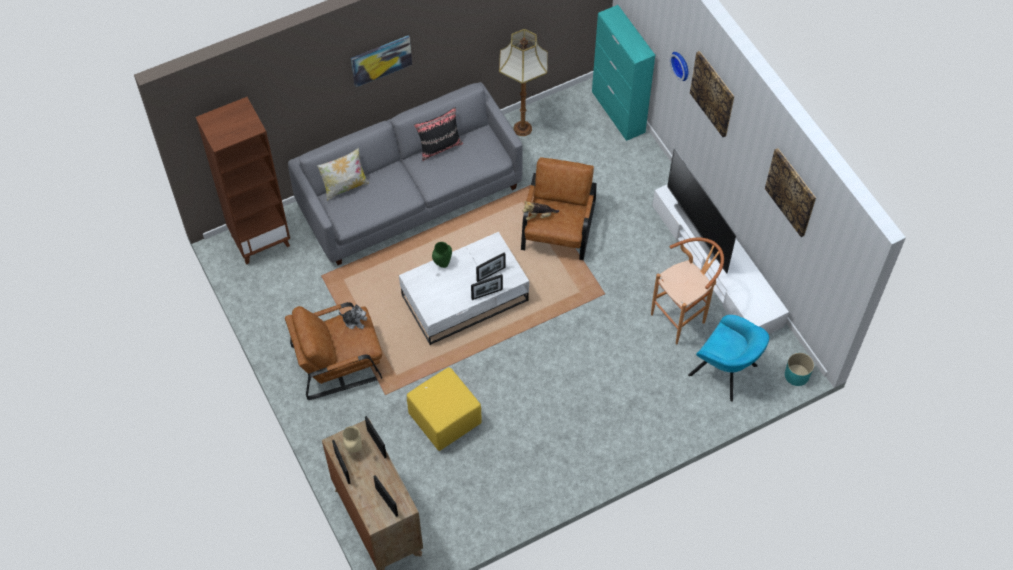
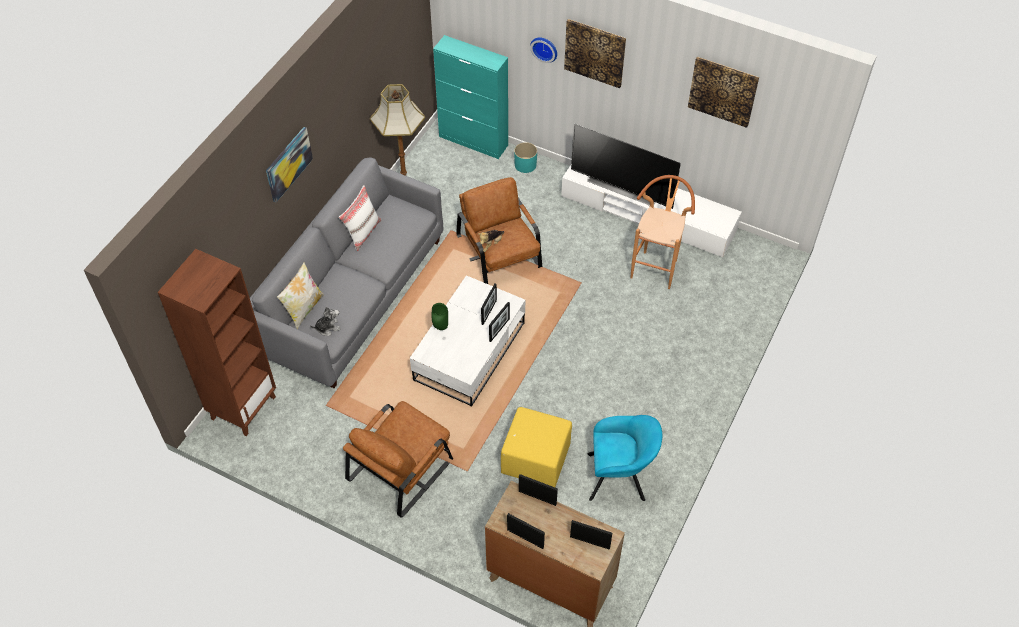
camera: 35 degrees left, 5 degrees down
plush toy [338,304,367,329] -> plush toy moved to [310,306,341,336]
beige vase [343,426,362,453] -> none
black pillow [414,107,463,161] -> white pillow [339,185,382,251]
turquoise armchair [688,315,769,402] -> turquoise armchair moved to [587,415,662,501]
turquoise planter [785,353,814,386] -> turquoise planter moved to [514,142,537,173]

